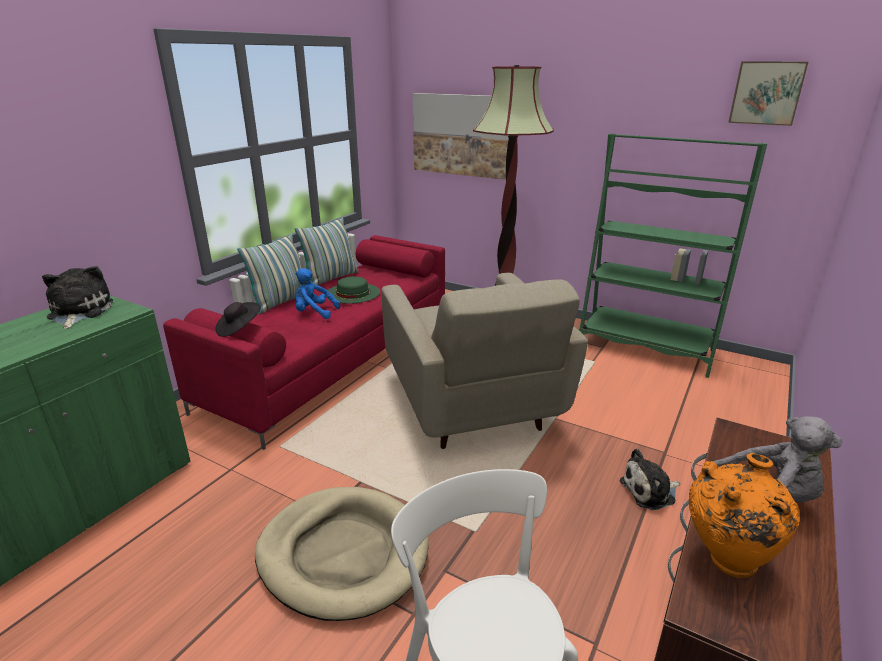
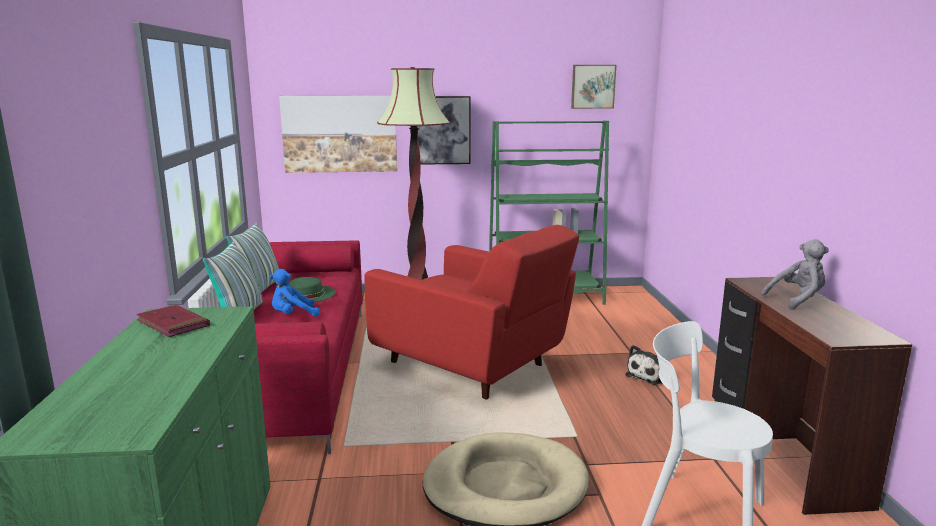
camera: 35 degrees left, 10 degrees down
plush toy [42,266,113,329] -> red book [136,305,210,337]
black hat [215,302,261,337] -> none
beige armchair [382,273,588,449] -> red armchair [364,225,579,399]
orange vase [689,453,800,578] -> none
none -> picture [417,96,471,165]

